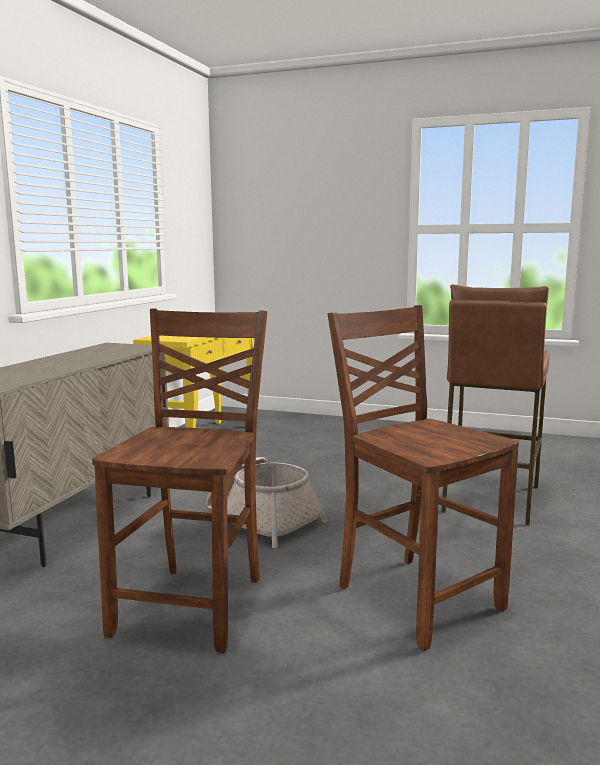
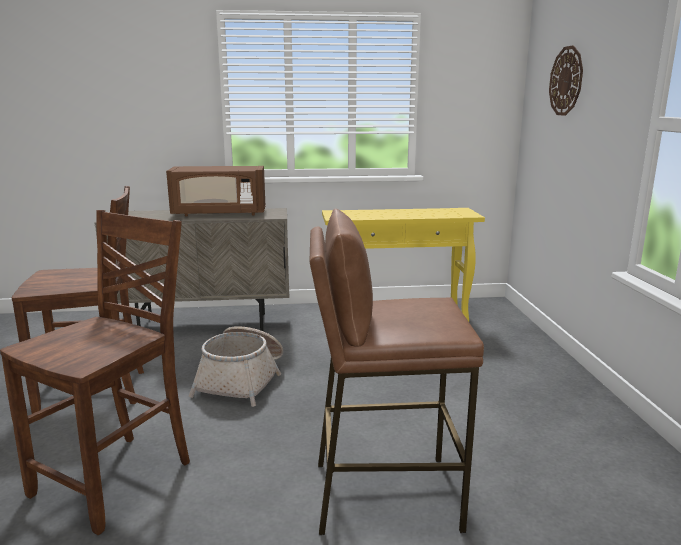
camera: 65 degrees right, 5 degrees up
none -> brown microwave [166,166,266,217]
none -> wall clock [549,45,583,116]

